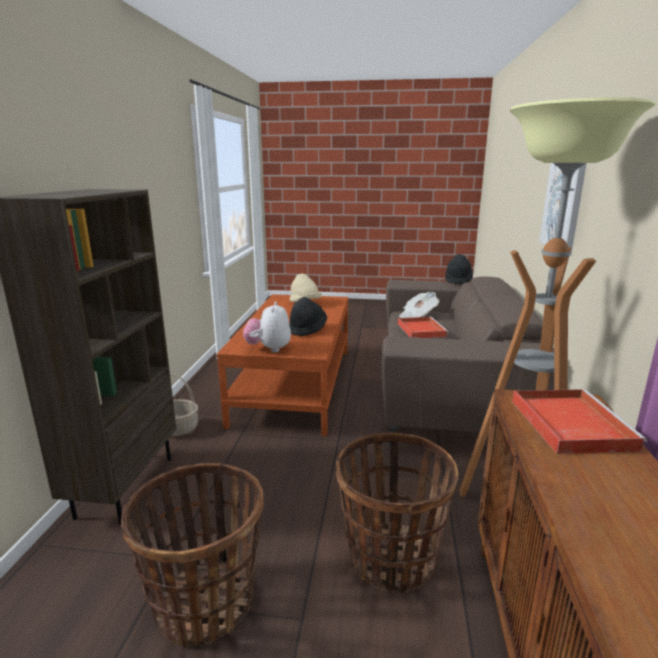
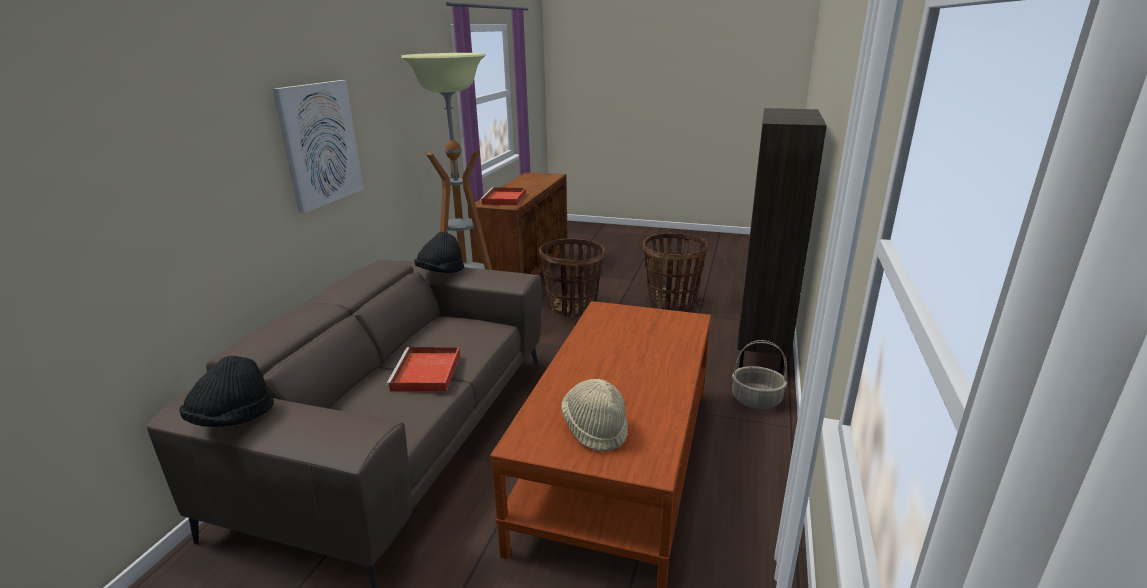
camera: 170 degrees left, 5 degrees up
plush toy [243,302,291,353] -> none
black hat [289,297,327,337] -> black hat moved to [414,232,464,273]
newspaper [399,292,439,318] -> none

